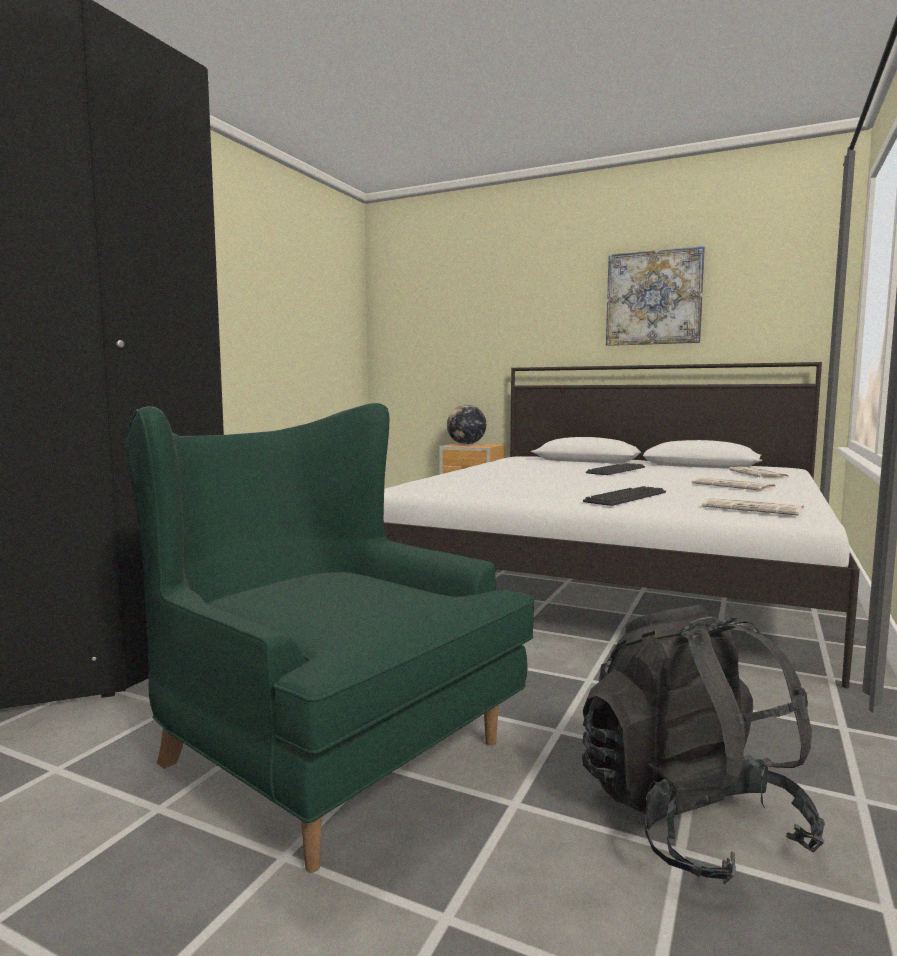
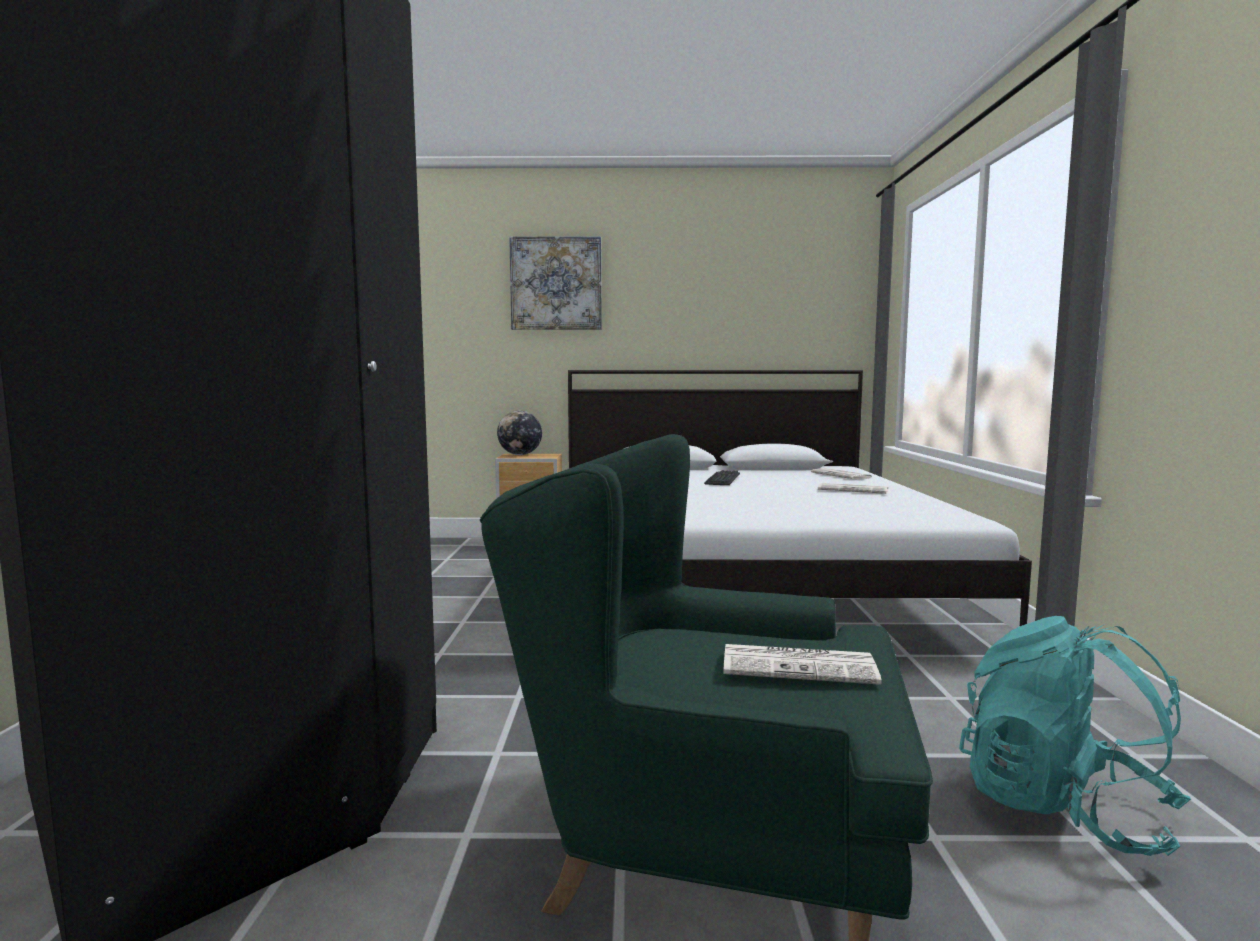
camera: 25 degrees left, 0 degrees up
black backpack [582,605,825,884] -> turquoise backpack [959,616,1191,856]
keyboard [583,486,666,506] -> none
picture [606,246,705,346] -> picture moved to [509,236,602,330]
newspaper [702,498,804,516] -> newspaper moved to [723,644,882,685]

